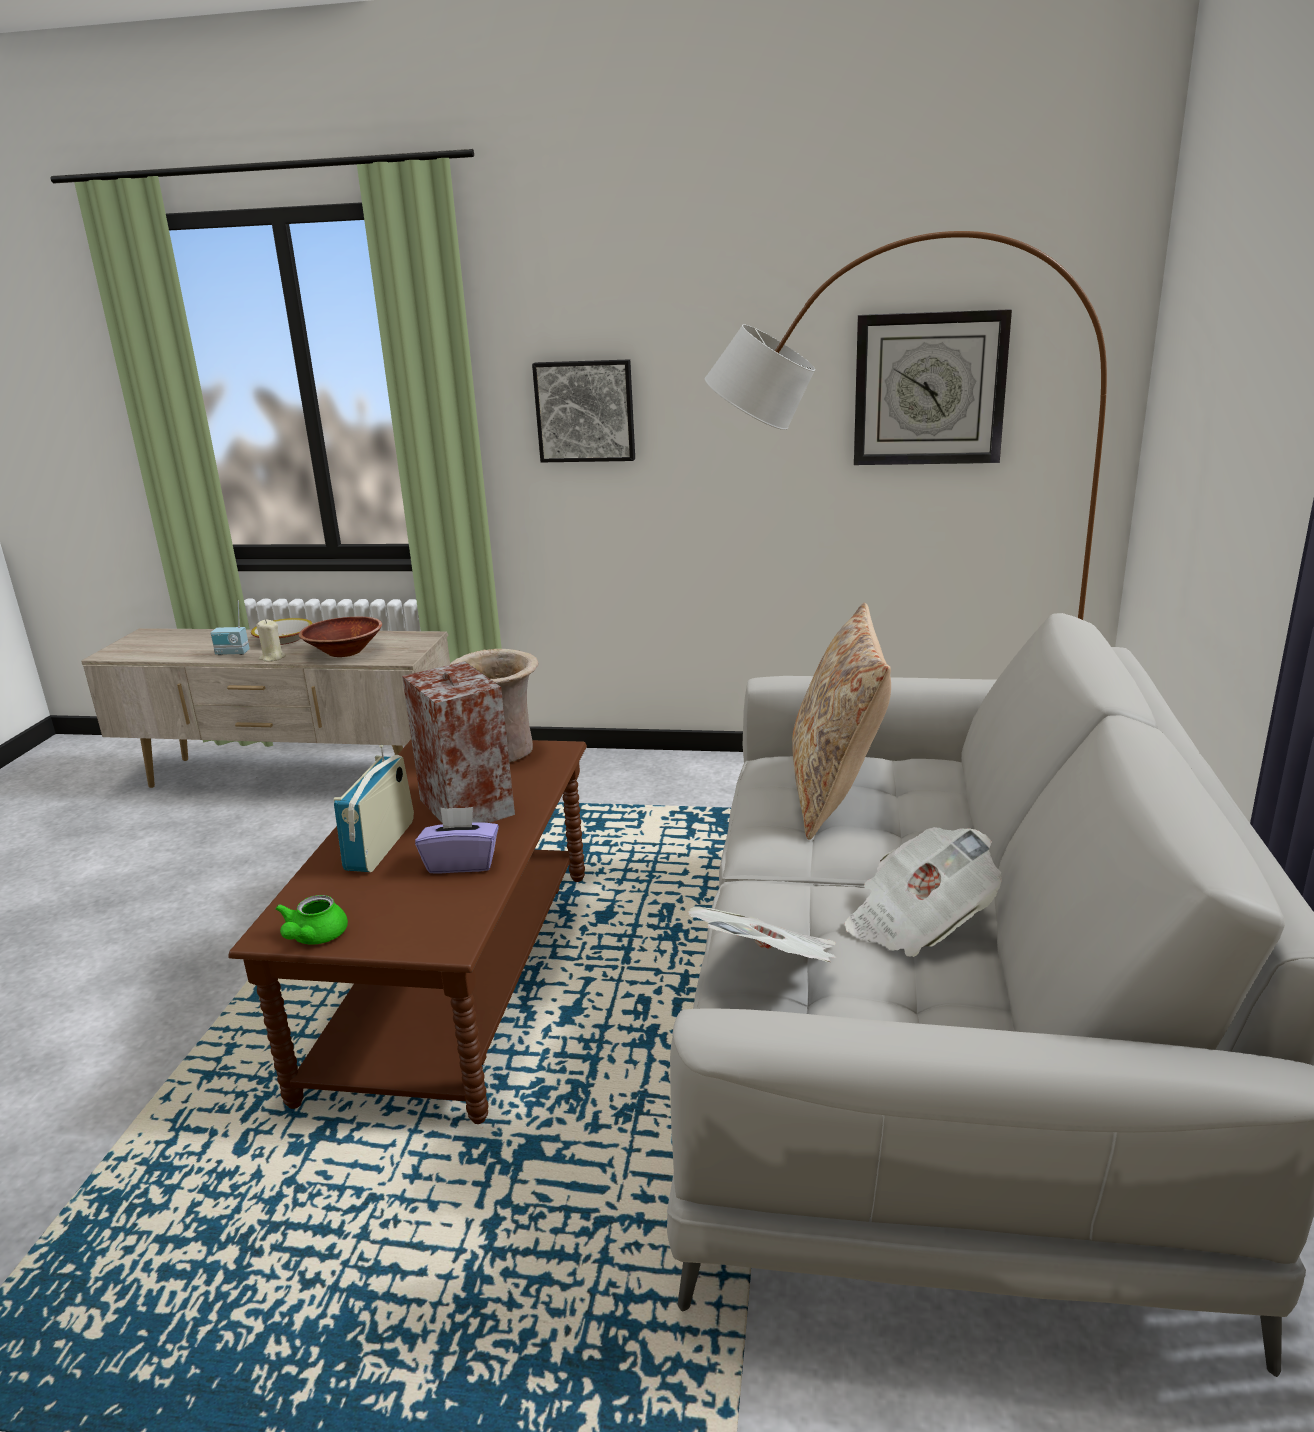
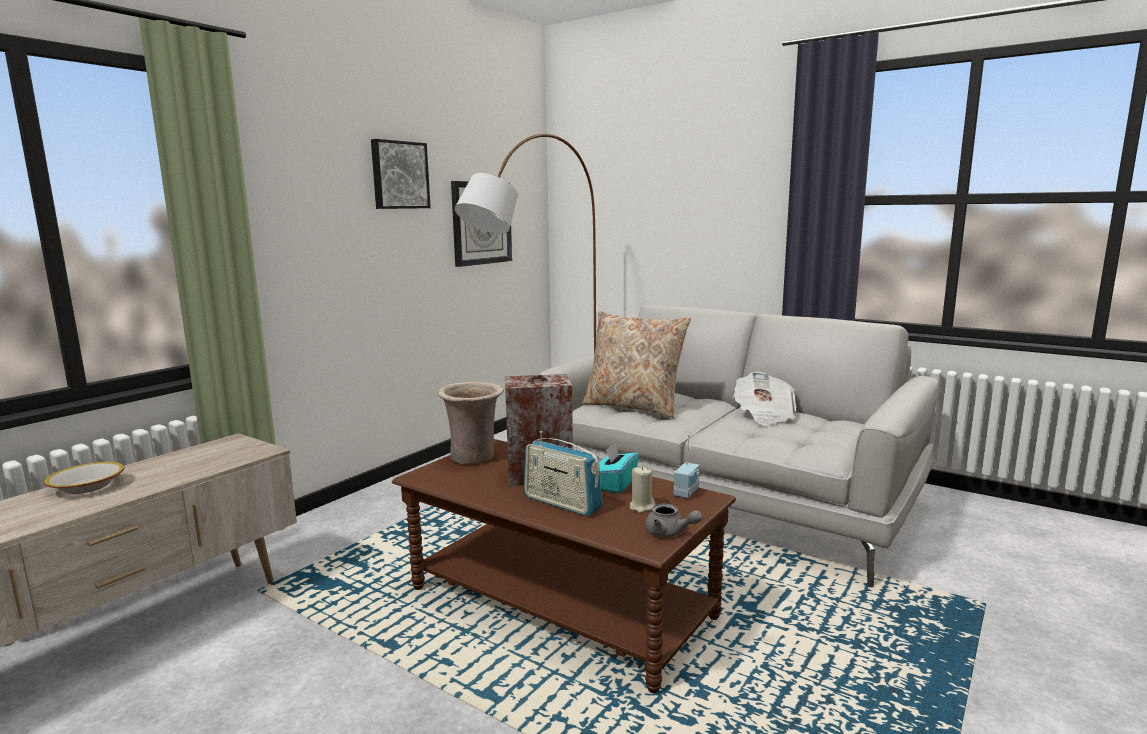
camera: 65 degrees left, 10 degrees down
radio [210,600,250,655] -> radio moved to [674,435,700,498]
beige candle [257,619,286,662] -> beige candle moved to [630,466,655,513]
green teapot [275,895,348,944] -> grey teapot [645,504,702,537]
brown bowl [299,617,382,657] -> none
purple tissue box [415,807,499,874] -> turquoise tissue box [599,443,639,493]
picture [532,359,635,462] -> picture moved to [371,139,431,209]
newspaper [688,906,836,962] -> none

